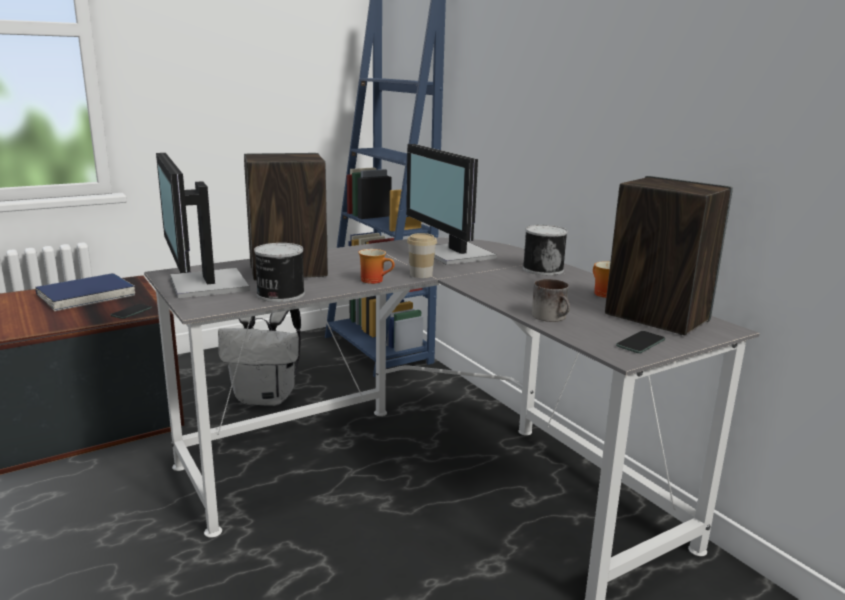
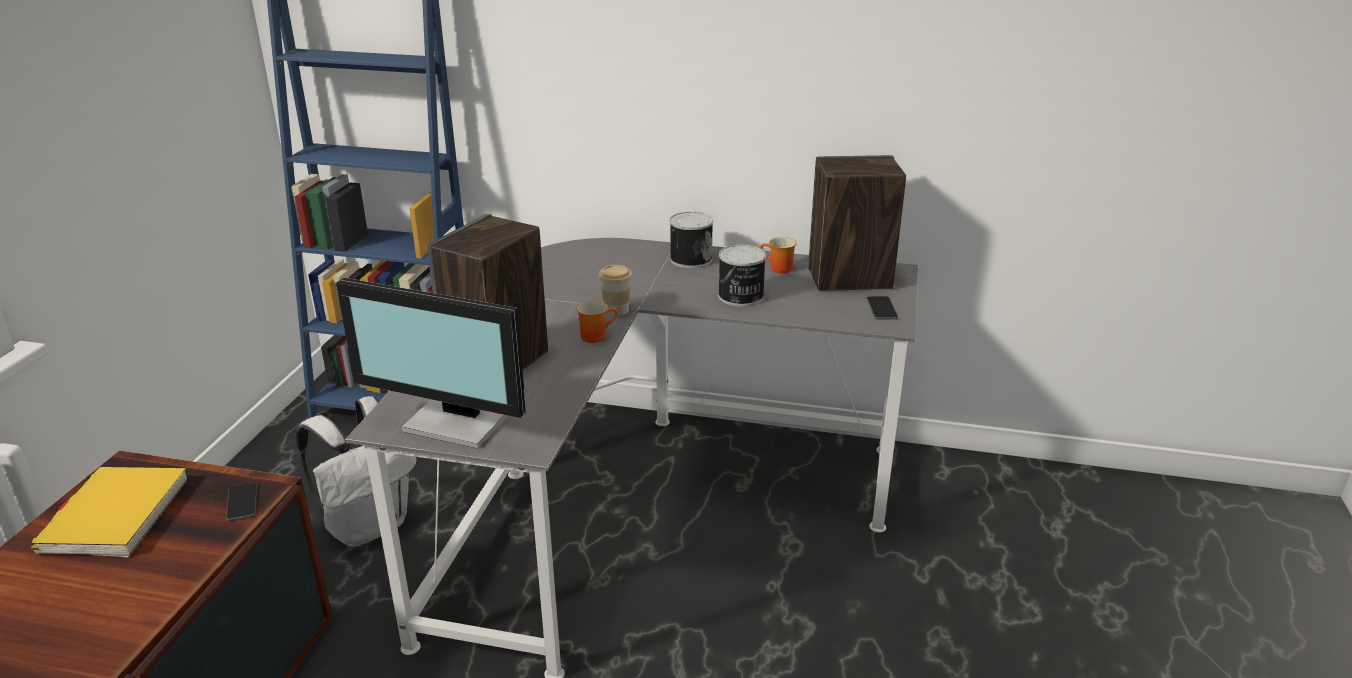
camera: 45 degrees left, 10 degrees up
blue book [35,273,135,311] -> yellow book [31,467,187,558]
can [254,243,305,302] -> can moved to [718,245,766,307]
monitor [406,144,497,265] -> none
mug [532,279,570,322] -> none

